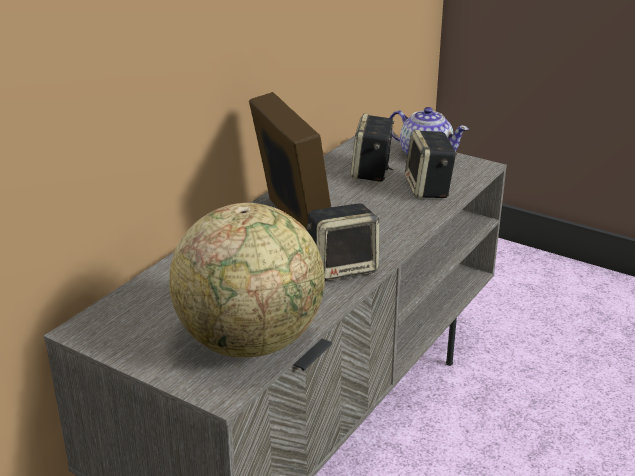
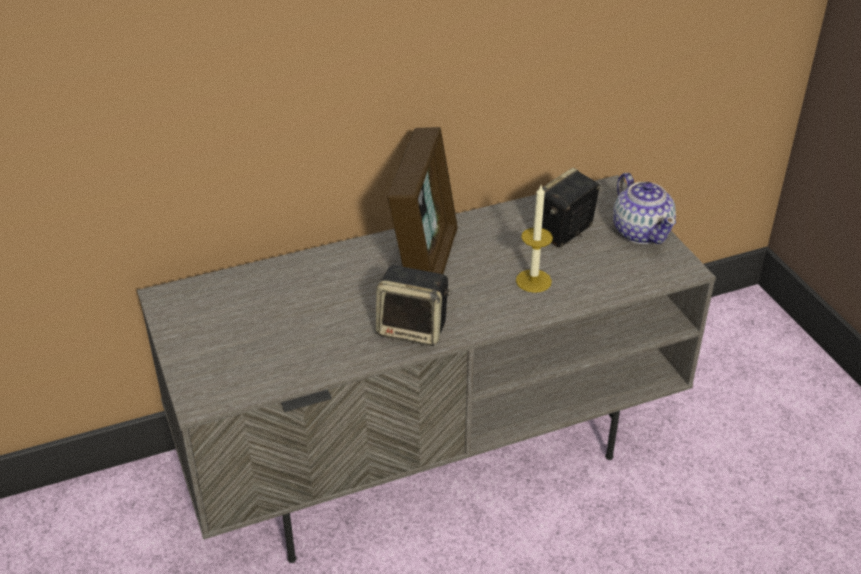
camera: 35 degrees right, 10 degrees up
globe [169,203,325,358] -> none
speaker [405,130,457,199] -> none
none -> candle [516,185,553,293]

